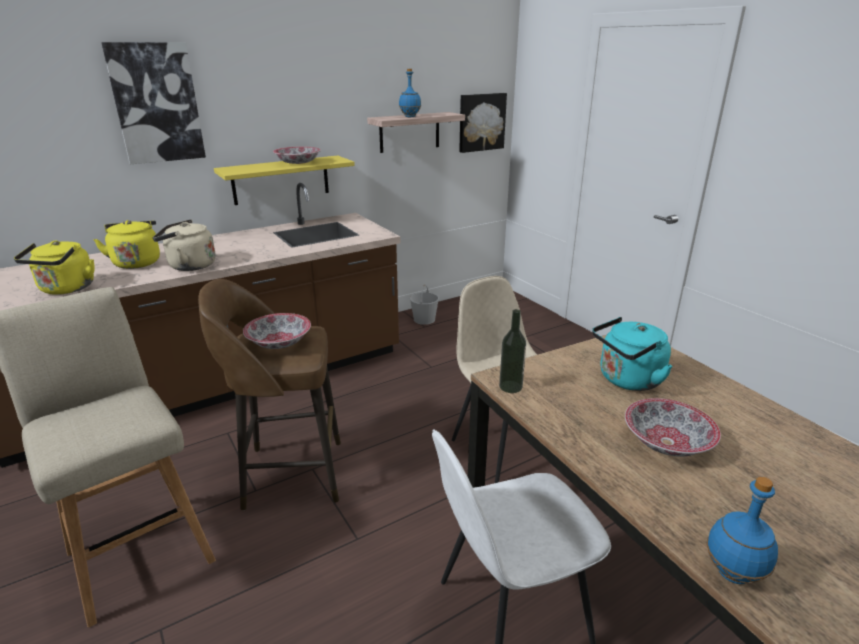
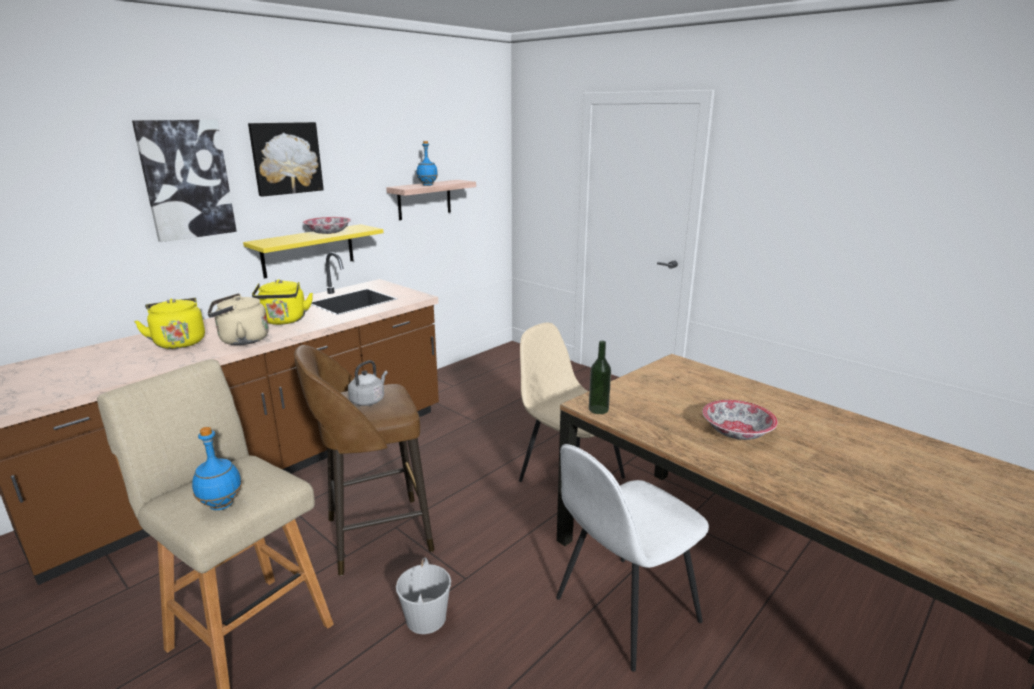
camera: 15 degrees left, 5 degrees down
yellow kettle [14,240,95,295] -> yellow kettle moved to [252,279,313,325]
bowl [243,313,311,349] -> grey kettle [348,360,388,406]
white bucket [410,284,439,325] -> white bucket moved to [396,558,451,634]
picture [459,93,507,153] -> picture moved to [248,122,324,197]
turquoise kettle [592,317,673,391] -> none
blue bottle [706,477,778,584] -> blue bottle moved to [192,427,242,510]

